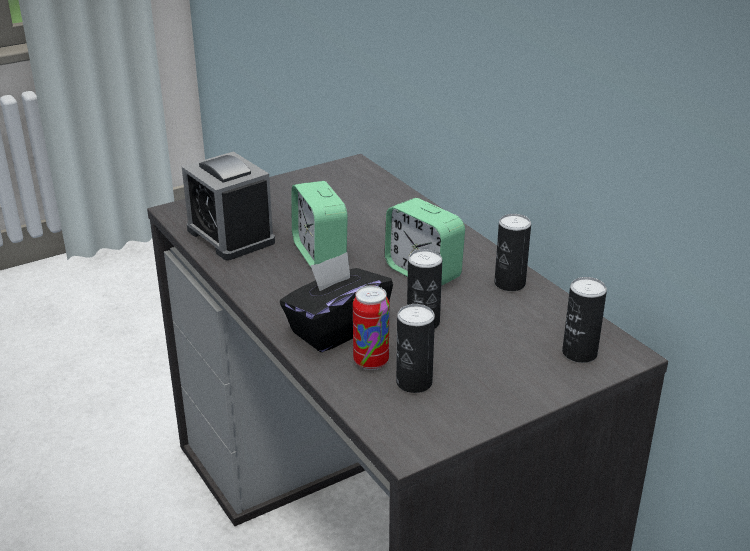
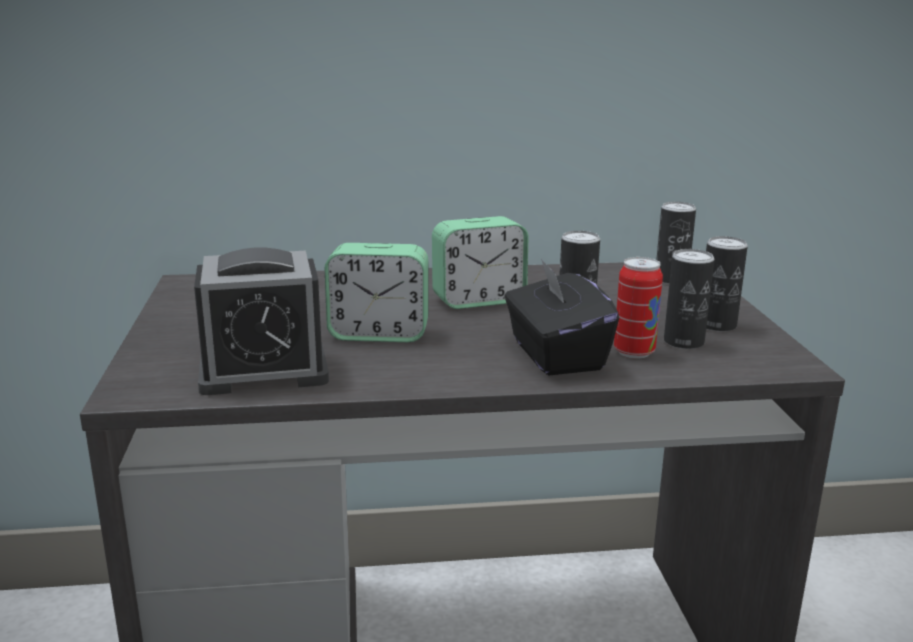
camera: 65 degrees left, 10 degrees down
can [494,214,531,291] -> can moved to [706,236,748,332]

